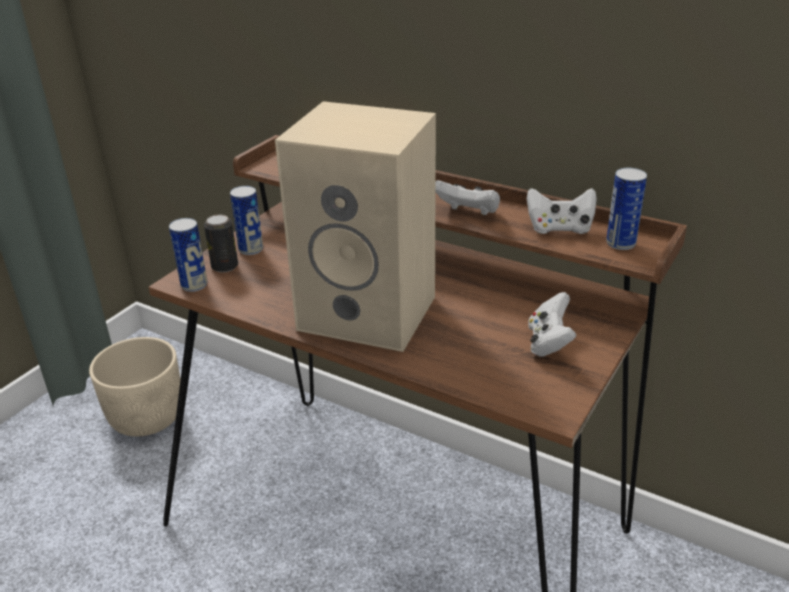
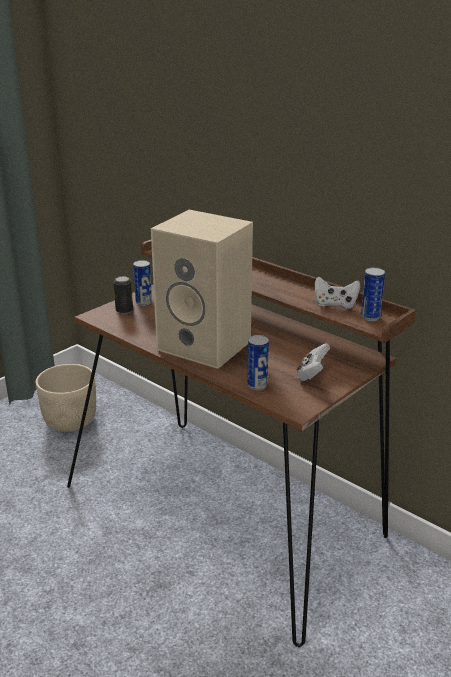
camera: 10 degrees right, 5 degrees down
can [169,218,207,292] -> can moved to [248,335,269,390]
white game controller [435,180,500,216] -> none

